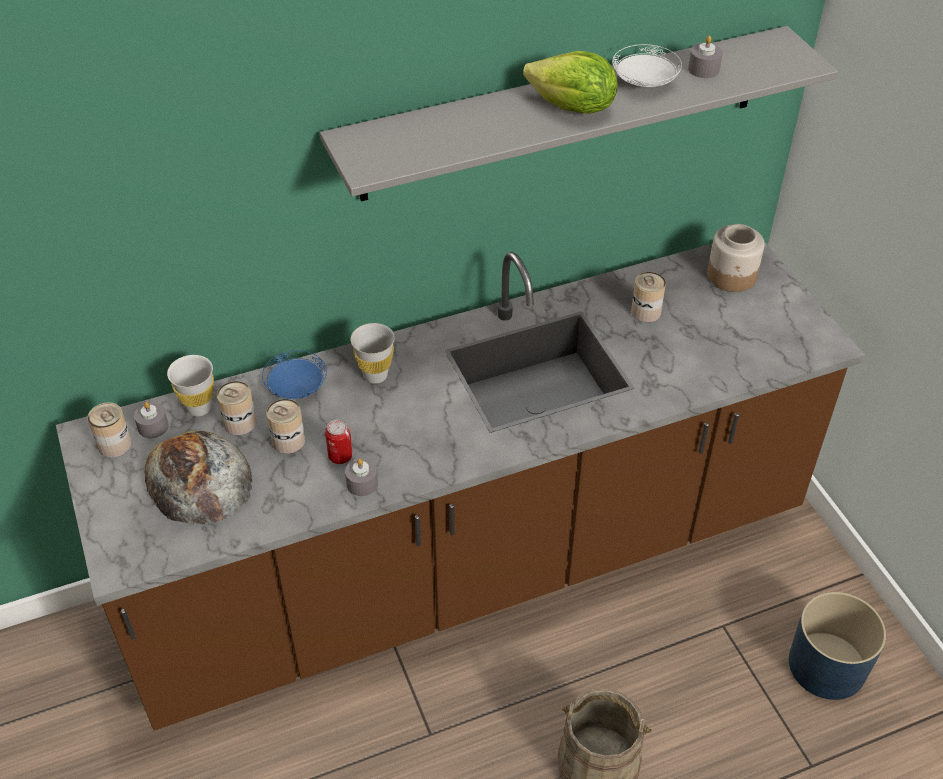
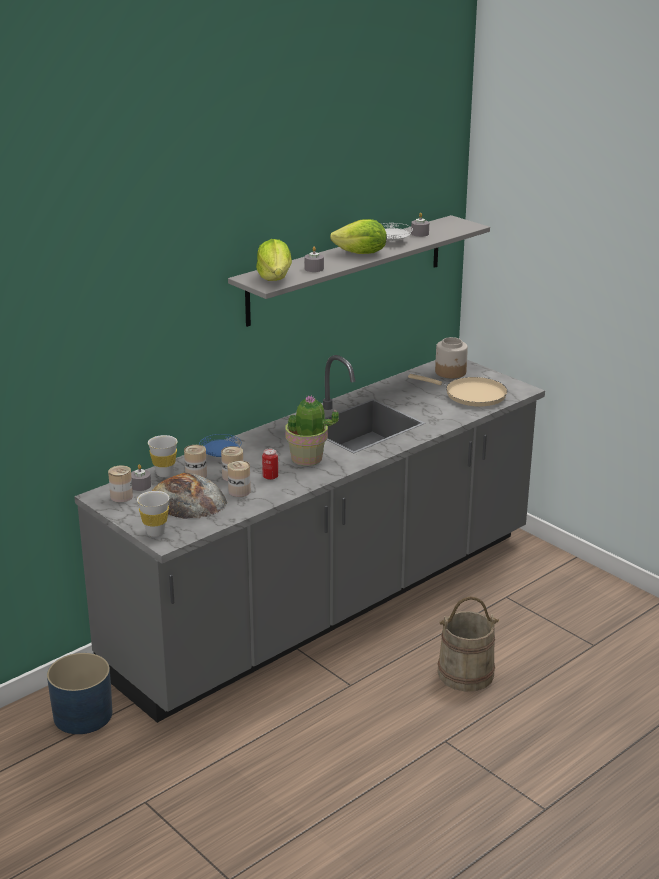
camera: 20 degrees left, 20 degrees down
brown counter [56,242,865,731] -> grey counter [74,355,545,723]
grey candle [345,458,378,496] -> grey candle moved to [304,247,324,272]
white cup [351,323,395,384] -> white cup moved to [137,491,169,537]
can [631,272,666,322] -> can moved to [228,460,251,497]
blue planter [789,592,886,700] -> blue planter moved to [47,653,112,734]
none -> lettuce [256,239,292,281]
none -> potted plant [285,395,339,466]
none -> beige frying pan [408,374,507,406]

